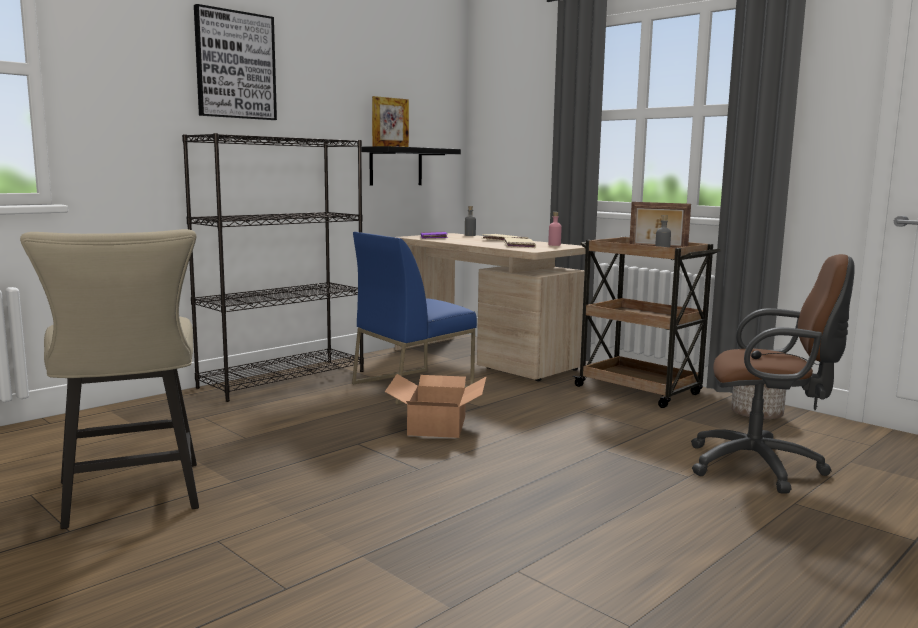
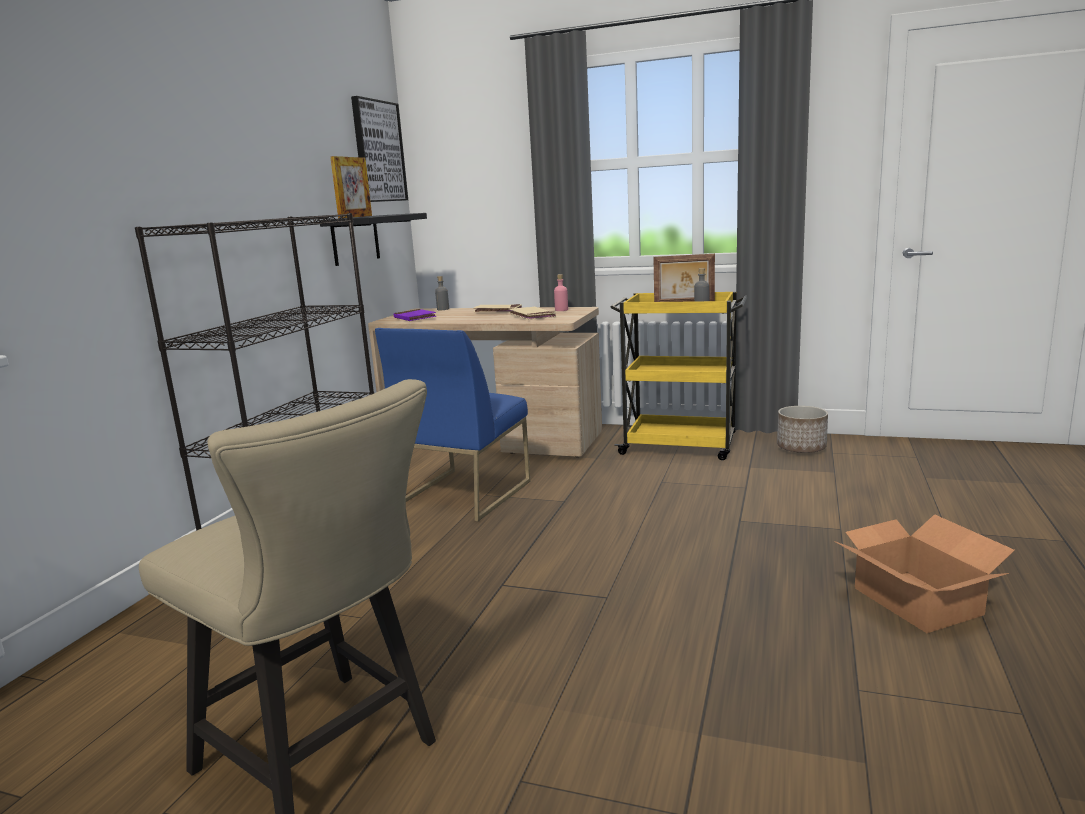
camera: 25 degrees left, 5 degrees up
picture [194,4,277,120] -> picture moved to [351,96,408,202]
cardboard box [385,374,486,438] -> cardboard box moved to [834,514,1015,633]
brown cart [572,237,721,408] -> yellow cart [610,291,747,460]
brown office chair [691,254,855,493] -> none

